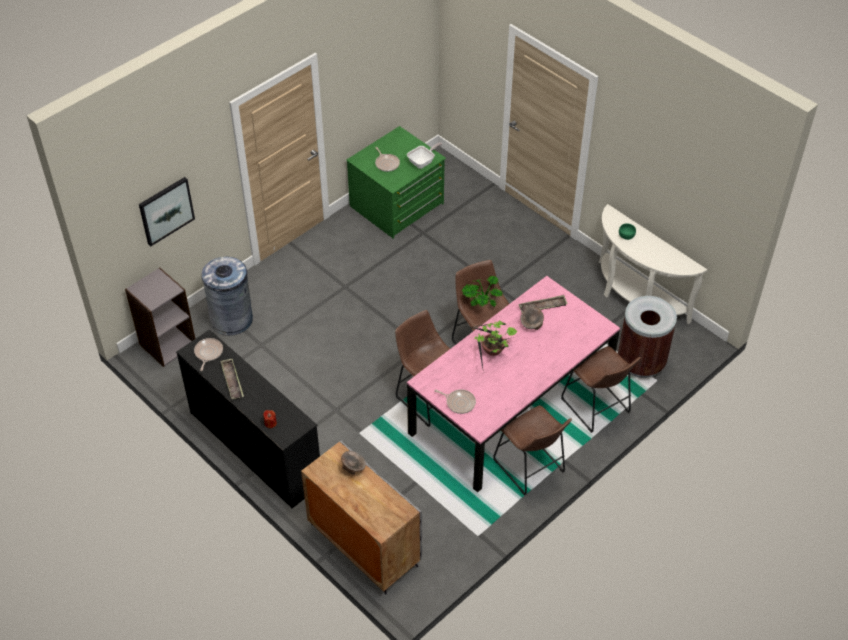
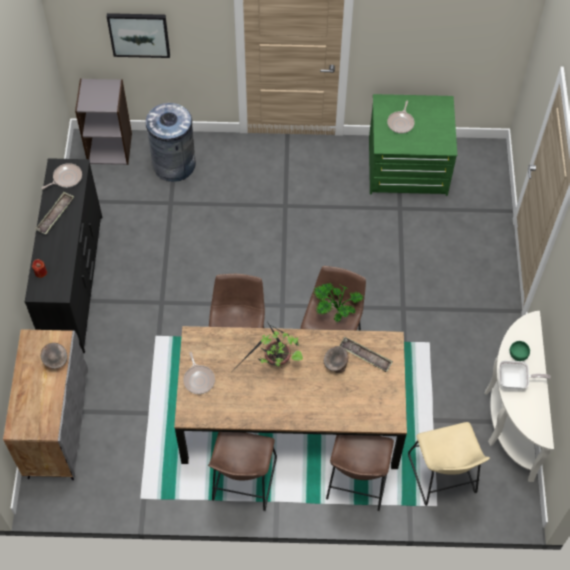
camera: 45 degrees right, 10 degrees up
frying pan [407,142,442,169] -> frying pan moved to [499,360,551,389]
pink dining table [407,276,620,492] -> brown dining table [174,326,407,469]
brown trash can [618,296,677,378] -> beige stool [408,422,490,506]

